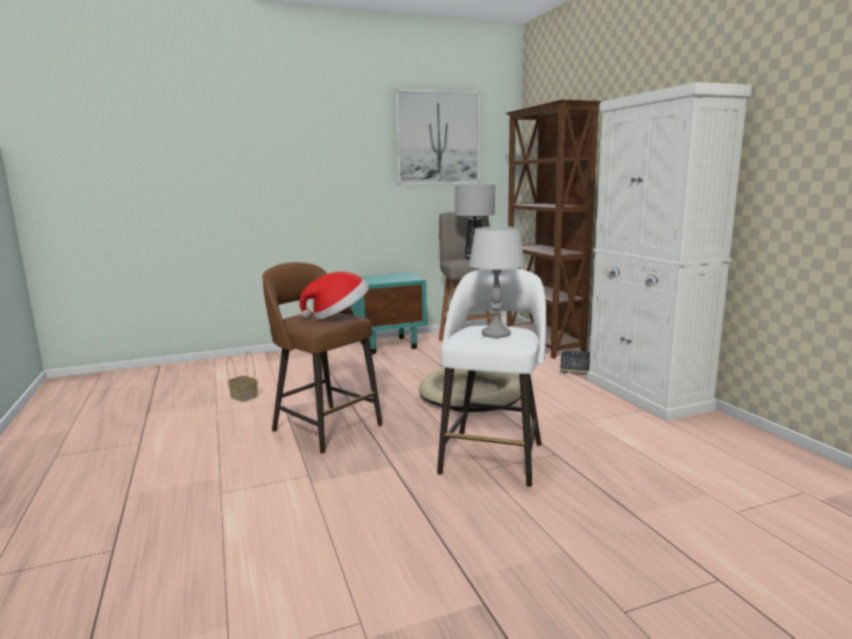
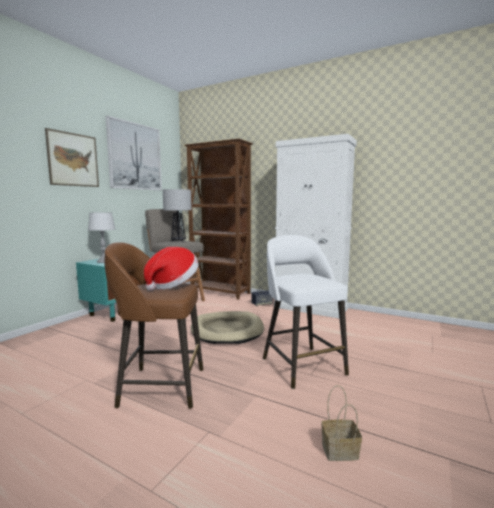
camera: 40 degrees left, 5 degrees down
basket [226,351,258,402] -> basket moved to [321,385,362,461]
grey table lamp [469,227,525,338] -> grey table lamp moved to [88,212,115,263]
none -> picture [45,128,99,187]

